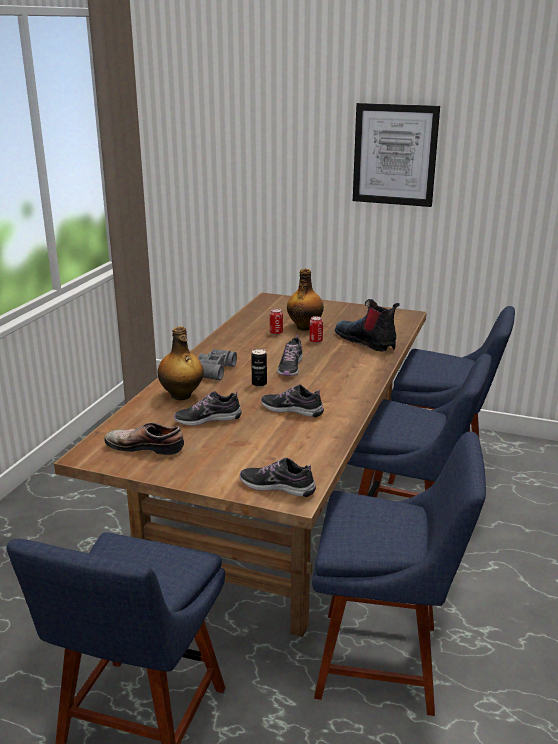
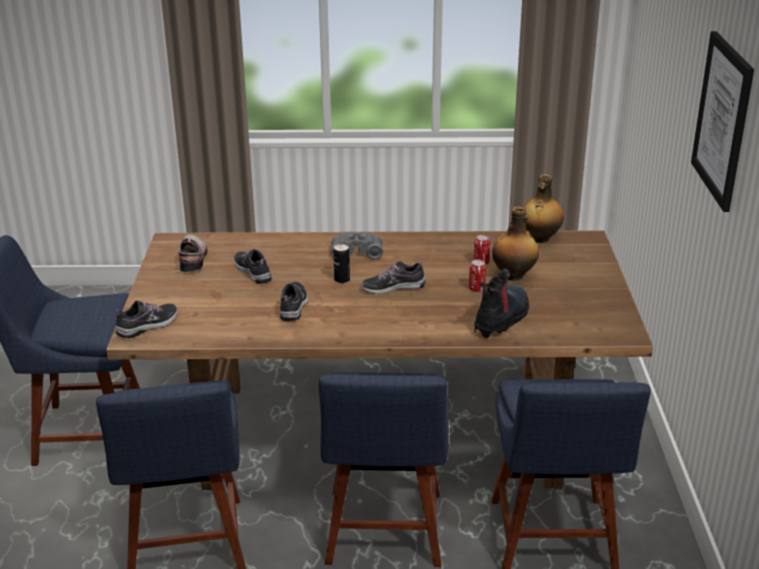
camera: 70 degrees right, 5 degrees up
bottle [158,326,204,400] -> bottle moved to [524,174,564,243]
shoe [240,458,316,497] -> shoe turned 45 degrees clockwise [116,300,178,338]

